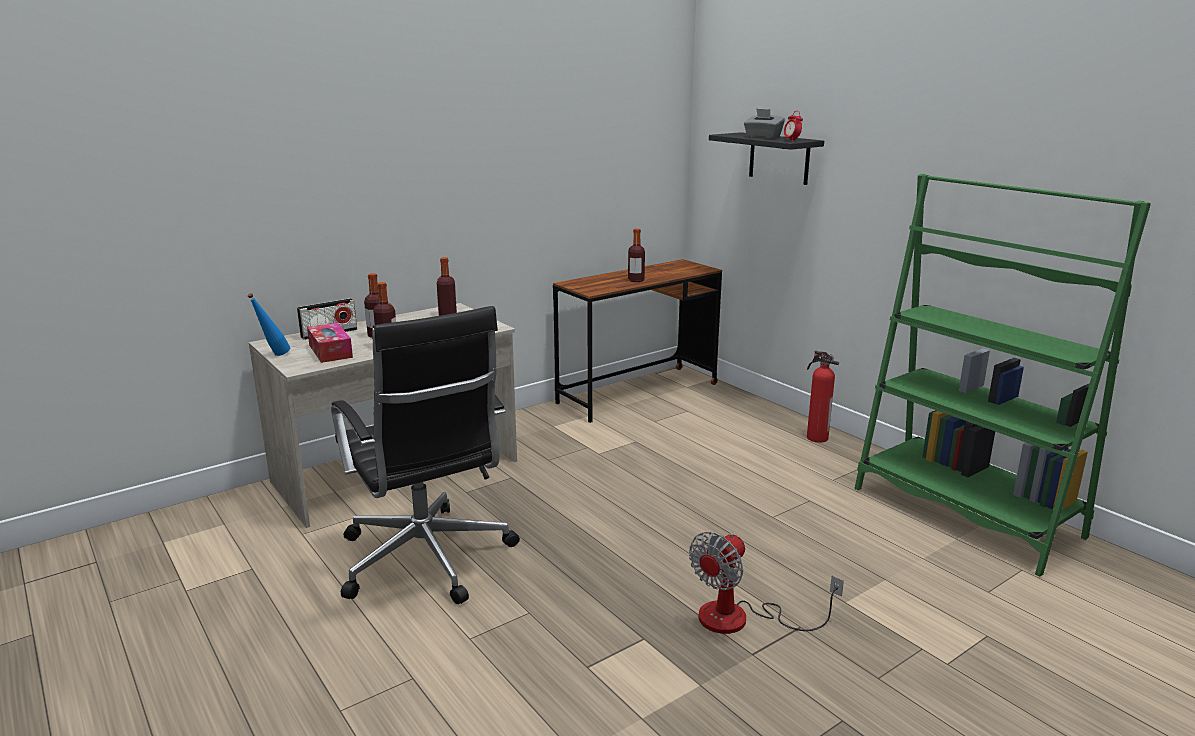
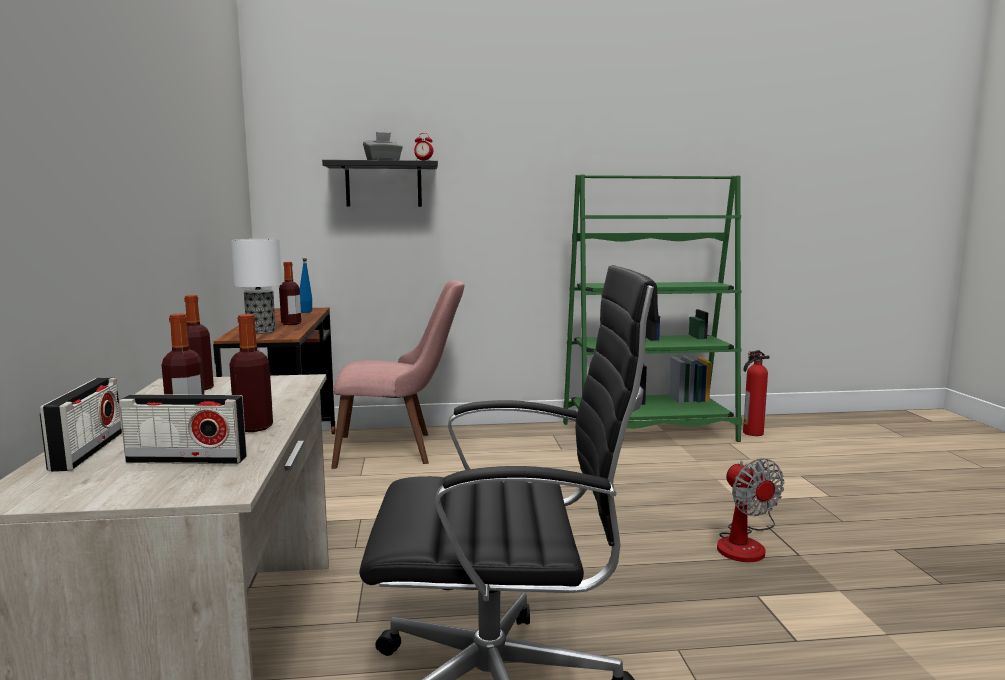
camera: 60 degrees left, 10 degrees down
blue bottle [247,293,290,356] -> blue bottle moved to [300,258,312,313]
tissue box [307,323,353,363] -> radio [119,394,247,464]
fire extinguisher [807,351,839,443] -> fire extinguisher moved to [743,350,770,436]
none -> table lamp [230,239,282,334]
none -> pink chair [331,280,464,469]

